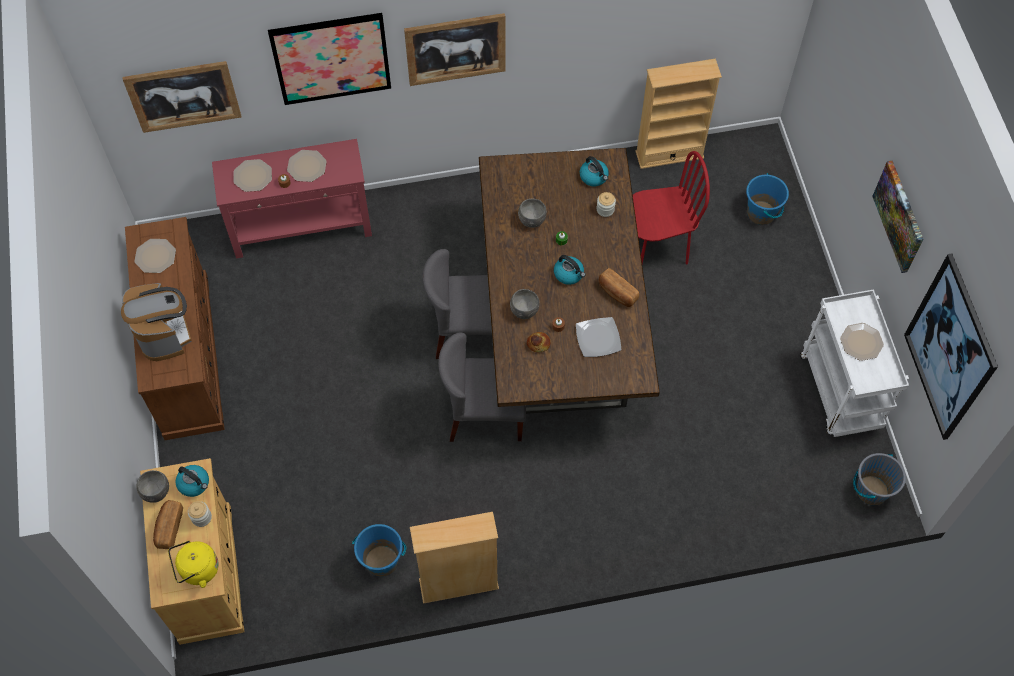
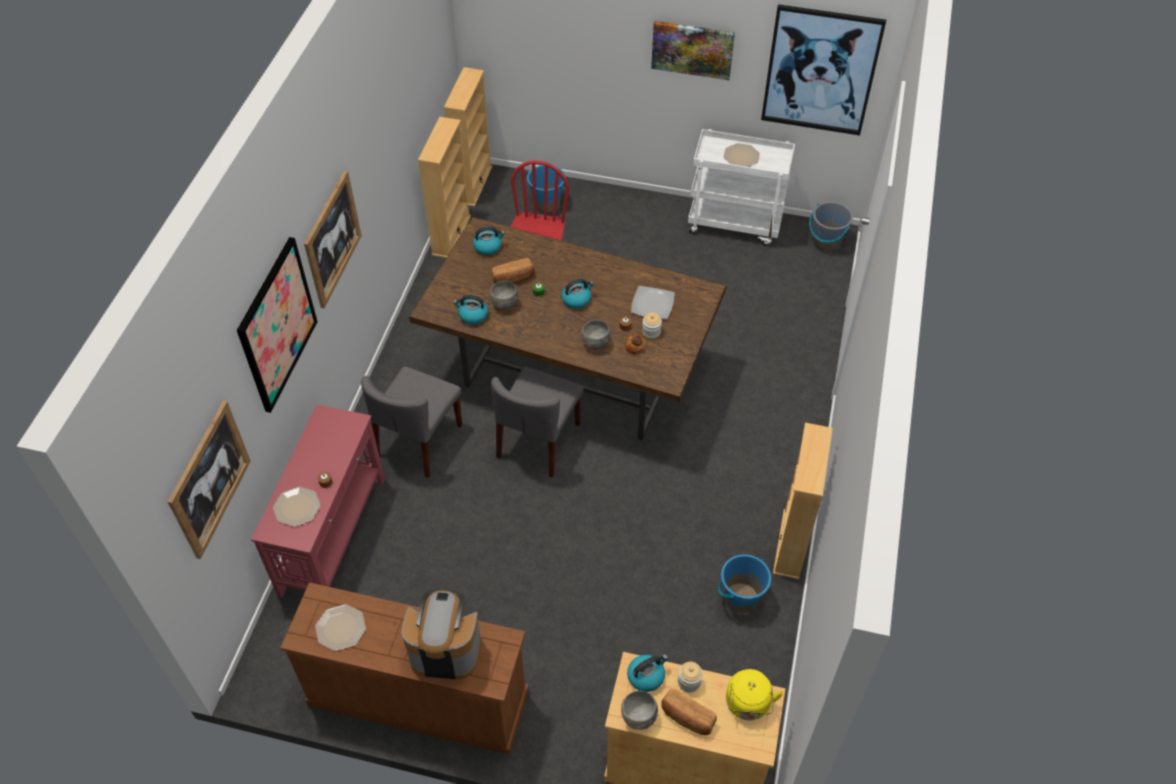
camera: 65 degrees left, 10 degrees down
plate [287,150,327,182] -> none
grey chair [438,333,526,442] -> grey chair moved to [361,366,462,478]
jar [596,192,616,217] -> jar moved to [642,313,662,339]
bread [598,268,639,307] -> bread moved to [491,258,535,283]
none -> beige bookcase [444,67,492,207]
none -> kettle [453,295,488,325]

